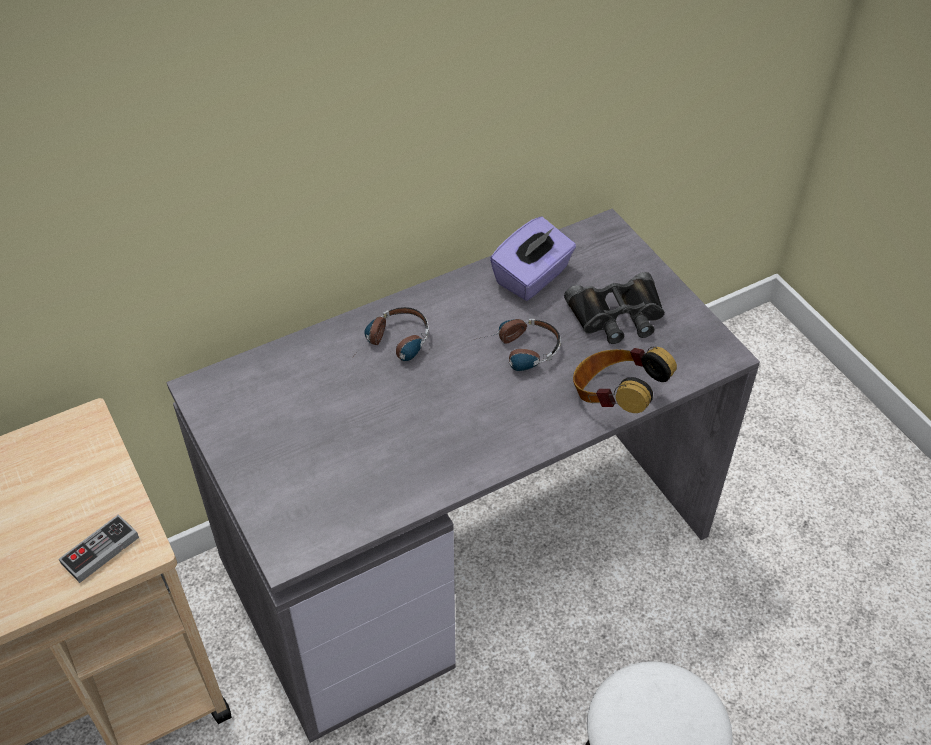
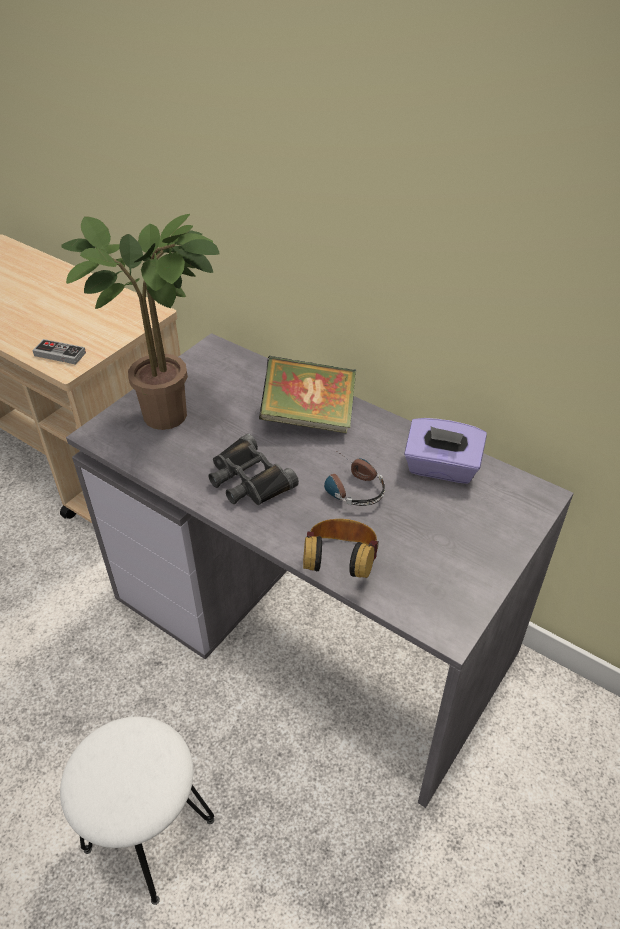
camera: 65 degrees right, 5 degrees down
headphones [356,307,429,361] -> book [259,356,356,433]
black binoculars [564,272,665,344] -> black binoculars moved to [209,434,299,505]
none -> potted plant [61,214,220,430]

